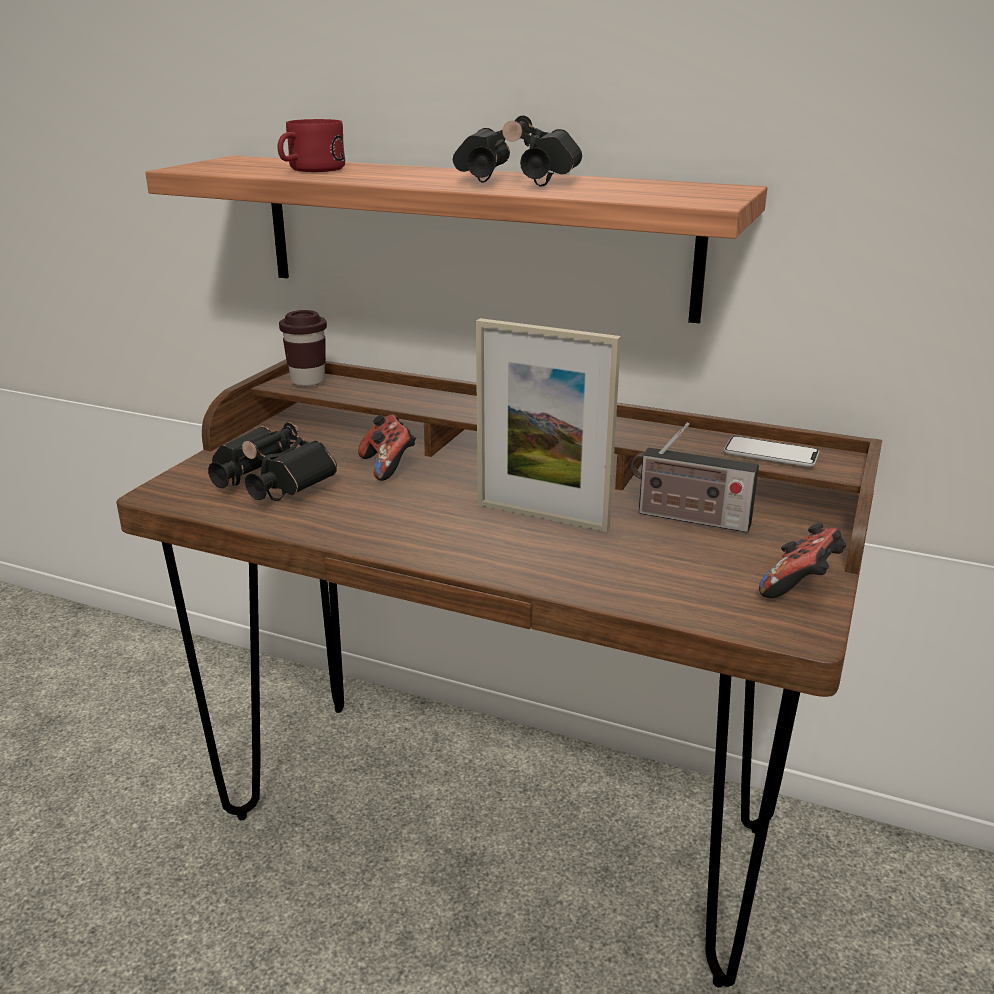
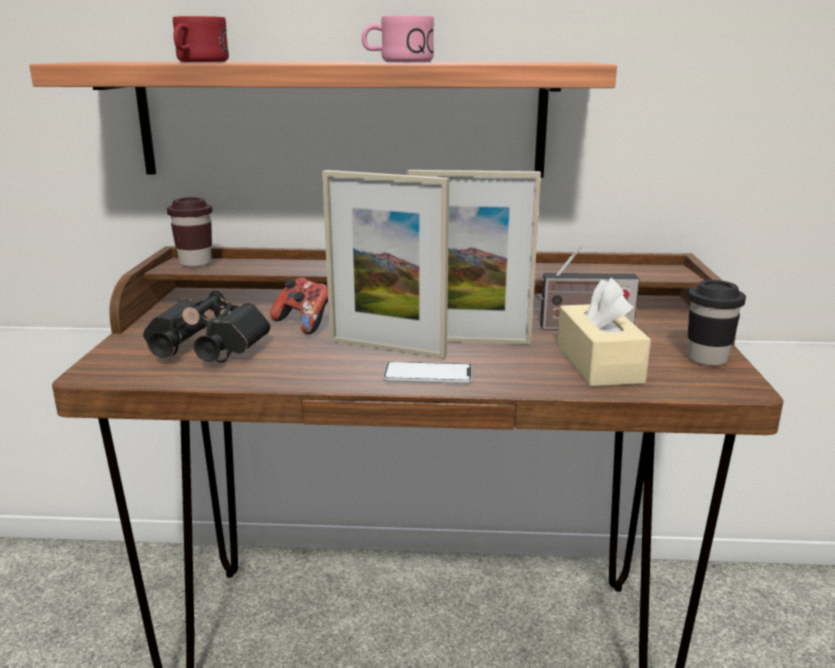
camera: 20 degrees left, 5 degrees down
black binoculars [453,115,582,187] -> pink mug [362,16,434,62]
phone [724,436,820,467] -> phone moved to [383,362,472,384]
game controller [759,523,847,598] -> black cup [688,280,746,366]
none -> picture frame [322,170,450,359]
none -> beige tissue box [557,278,651,387]

